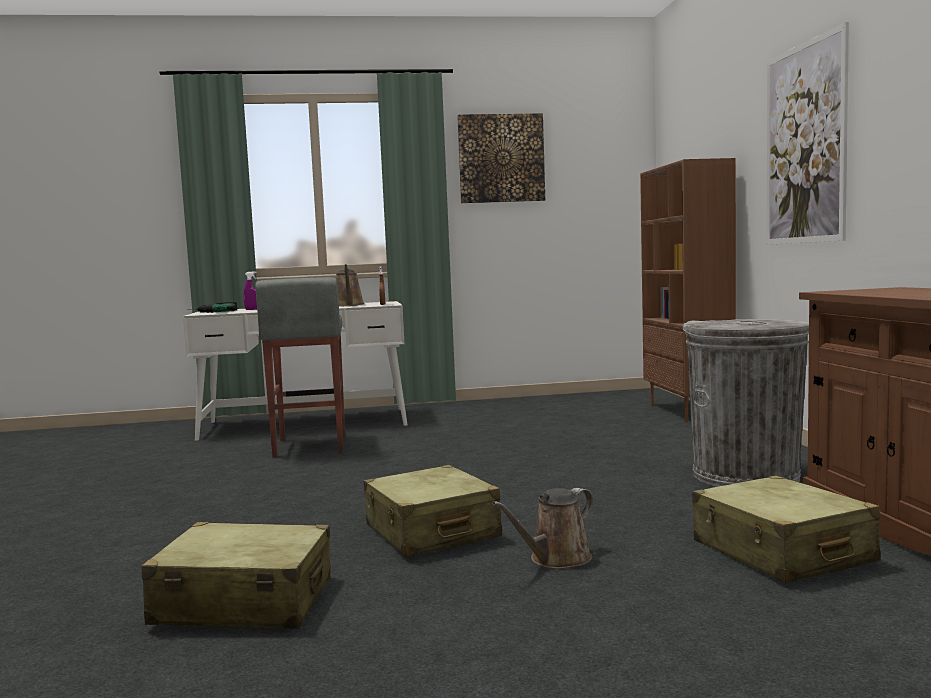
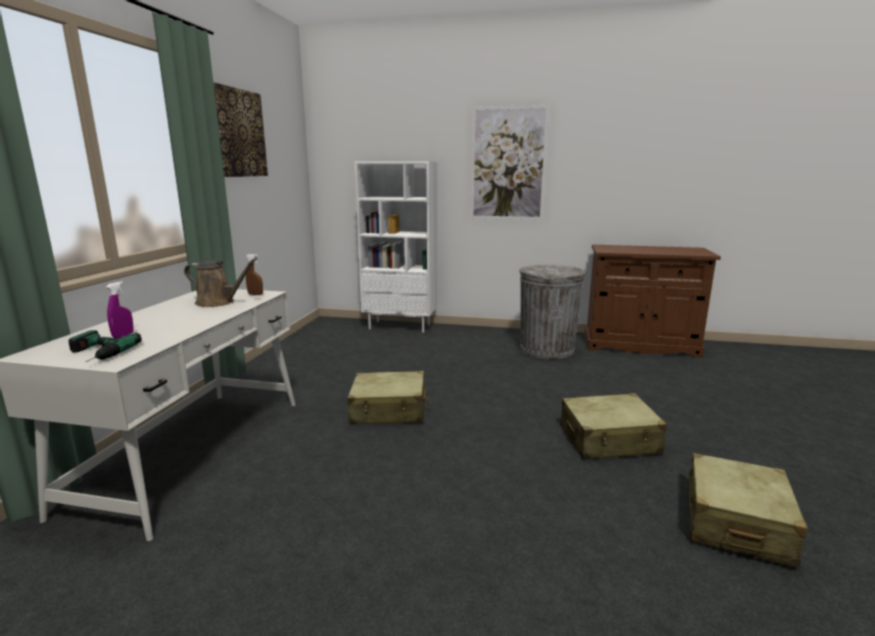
camera: 70 degrees left, 10 degrees up
grey stool [255,277,345,458] -> none
brown watering can [492,488,593,569] -> none
brown bookcase [640,158,736,422] -> white bookcase [354,161,437,333]
beige suitcase [692,476,880,583] -> beige suitcase moved to [347,371,430,425]

